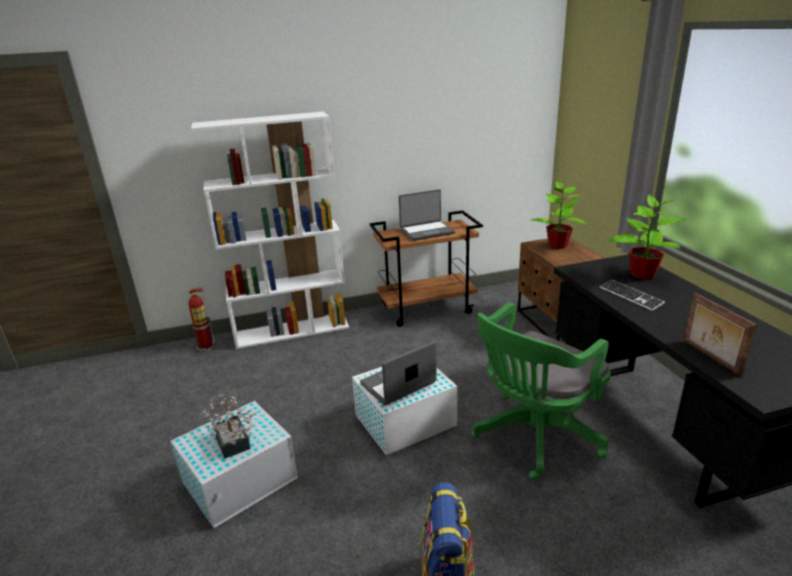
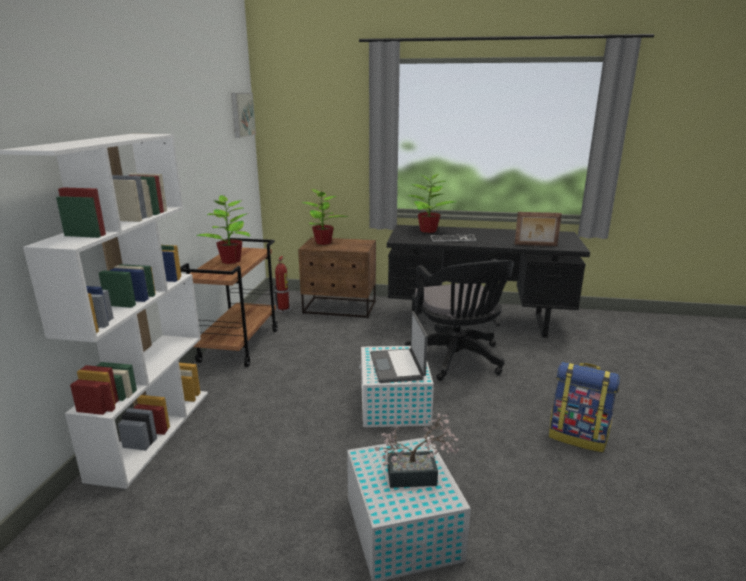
camera: 65 degrees left, 5 degrees down
fire extinguisher [188,288,216,352] -> fire extinguisher moved to [274,256,292,313]
laptop [399,189,455,241] -> potted plant [196,195,250,264]
green office chair [471,302,611,481] -> black office chair [404,259,514,381]
none -> picture [231,93,256,138]

